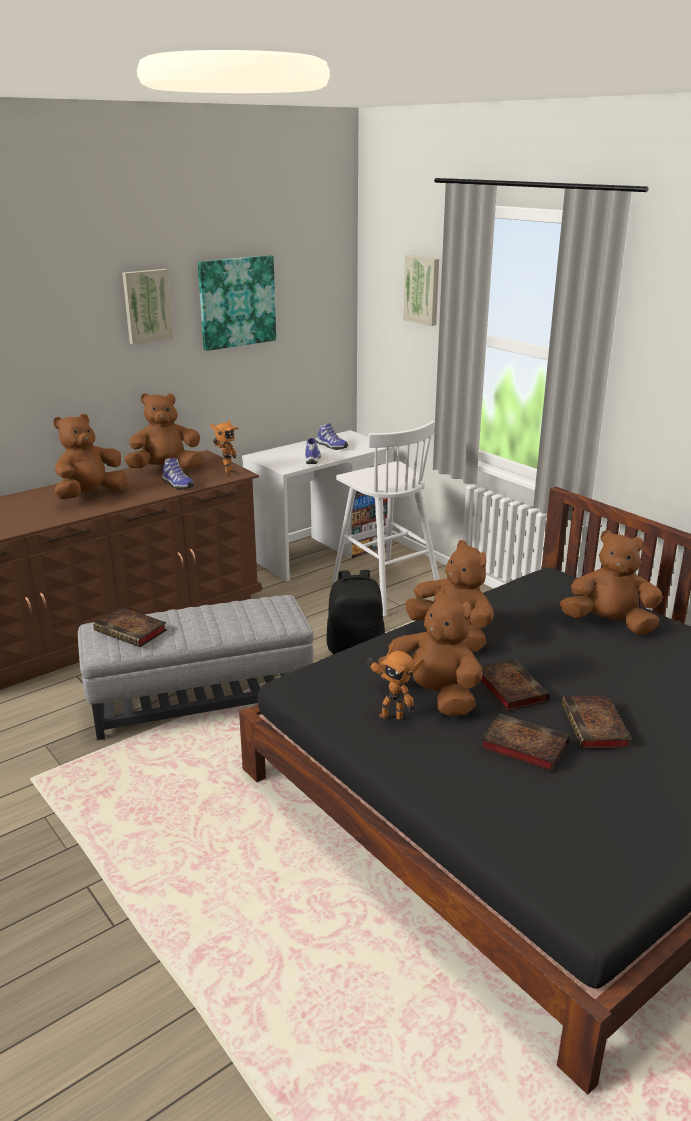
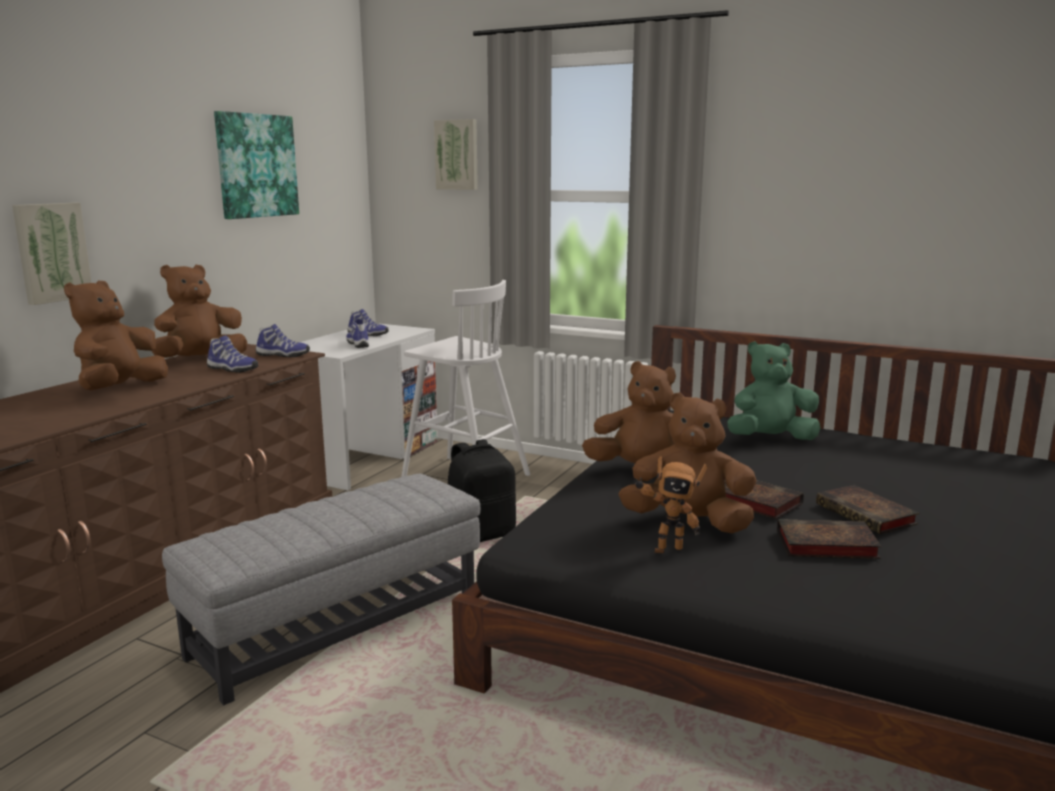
camera: 25 degrees left, 10 degrees down
book [94,607,167,647] -> none
picture [122,269,174,344] -> picture moved to [12,203,92,305]
toy robot [210,420,239,476] -> shoe [256,324,310,357]
brown plush toy [560,530,662,635] -> green plush toy [727,341,821,440]

